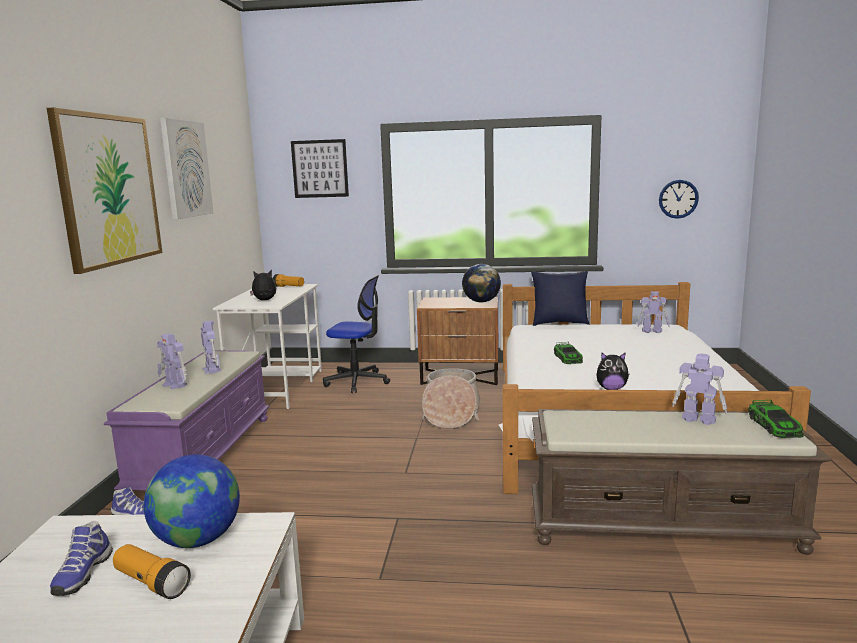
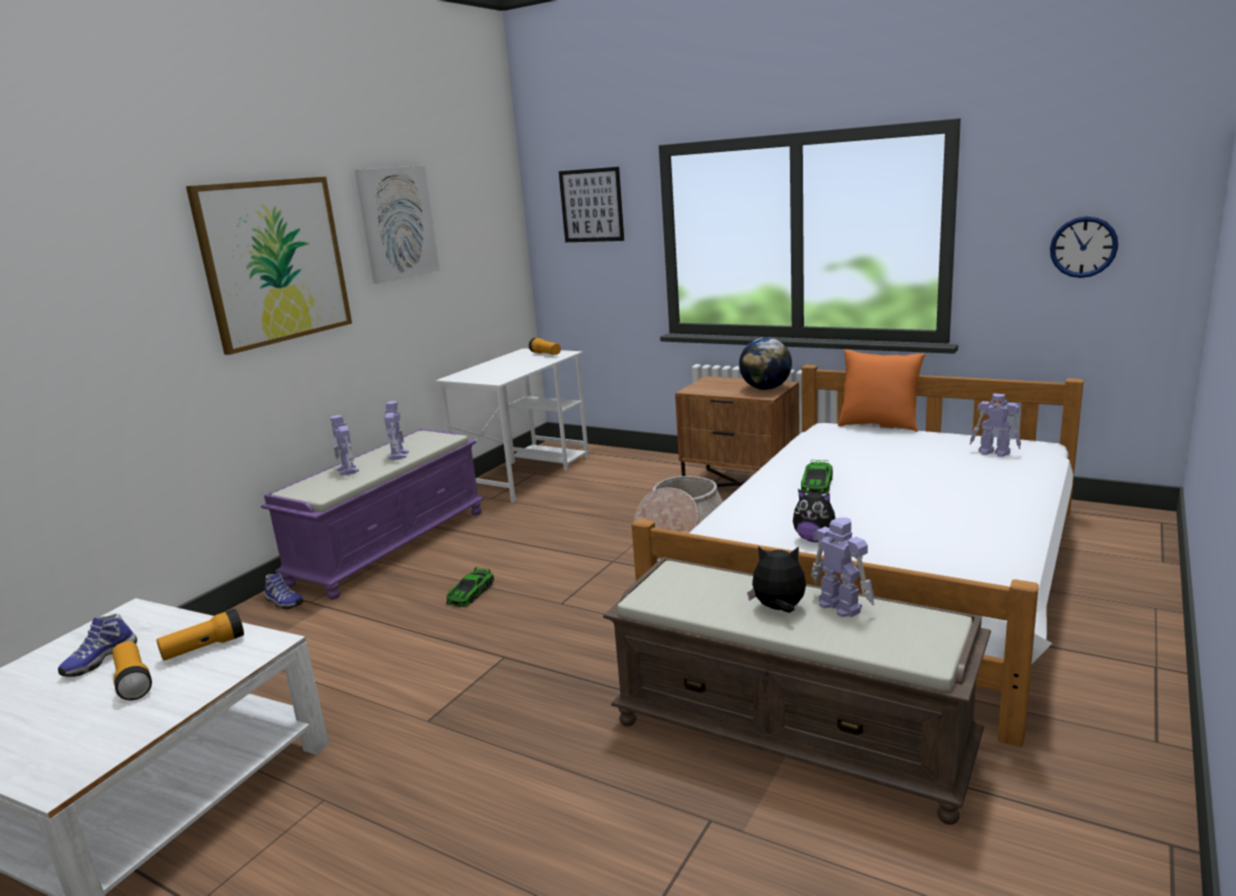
camera: 25 degrees right, 5 degrees up
globe [144,454,240,548] -> flashlight [156,609,244,661]
plush toy [250,270,276,300] -> plush toy moved to [747,546,806,613]
office chair [323,275,390,393] -> none
blue pillow [531,271,589,326] -> orange pillow [838,350,925,432]
toy car [748,399,804,438] -> toy car moved to [446,567,494,607]

